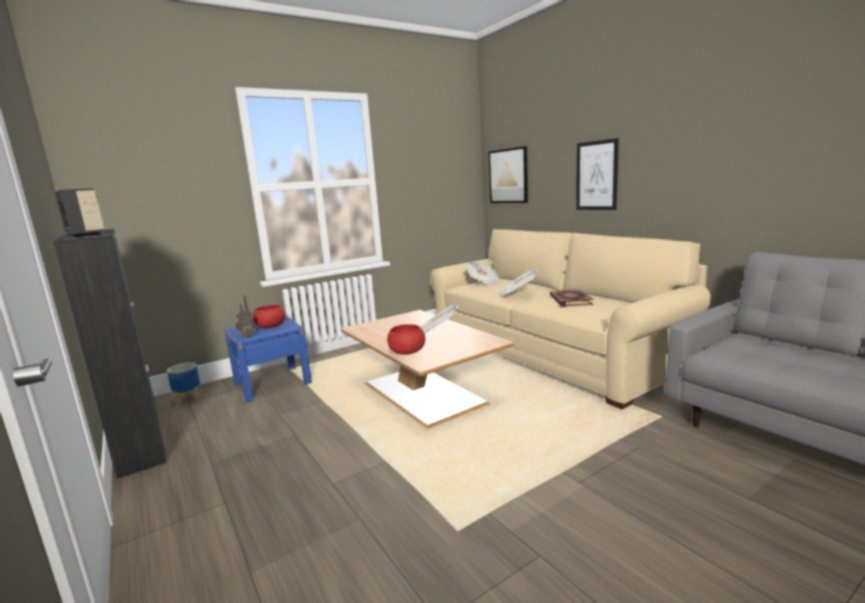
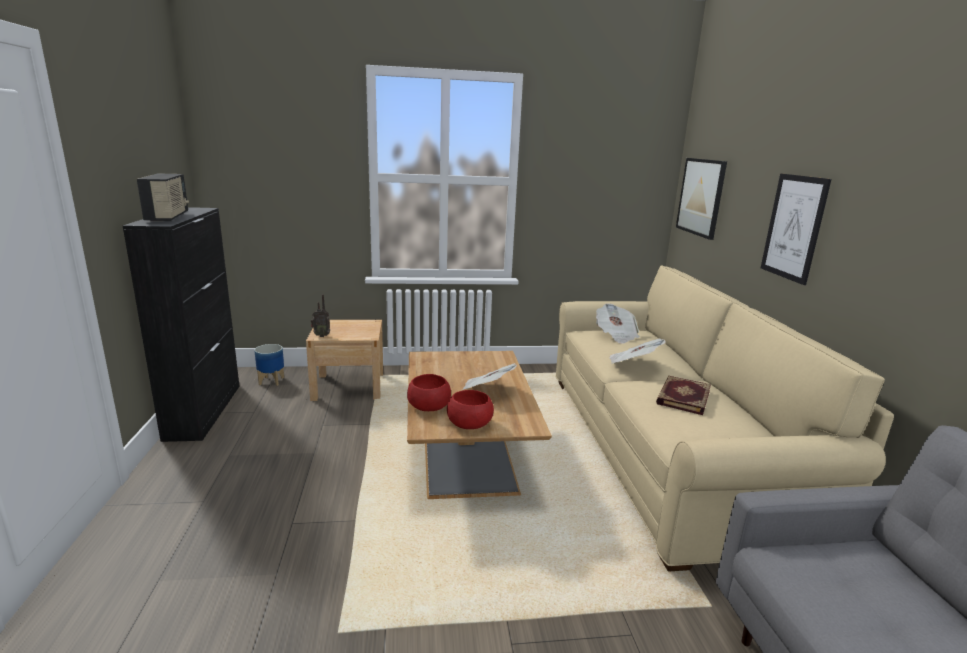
camera: 25 degrees right, 5 degrees up
blue nightstand [224,316,312,403] -> beige nightstand [306,320,383,401]
red bowl [253,305,285,328] -> red bowl moved to [447,390,494,429]

